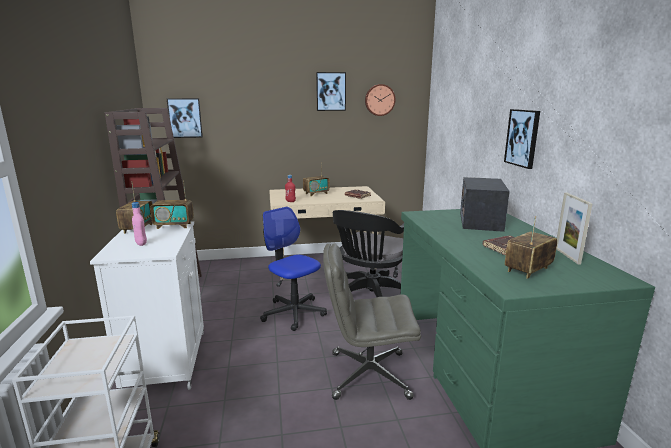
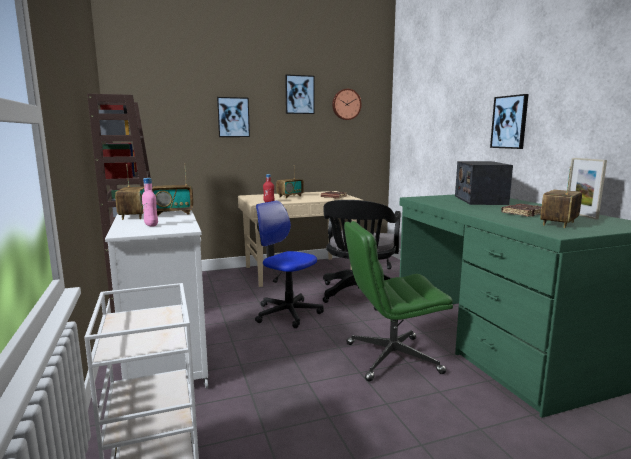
camera: 10 degrees left, 5 degrees down
picture [167,98,203,138] -> picture moved to [217,97,250,137]
grey office chair [323,243,421,400] -> green office chair [344,221,453,382]

